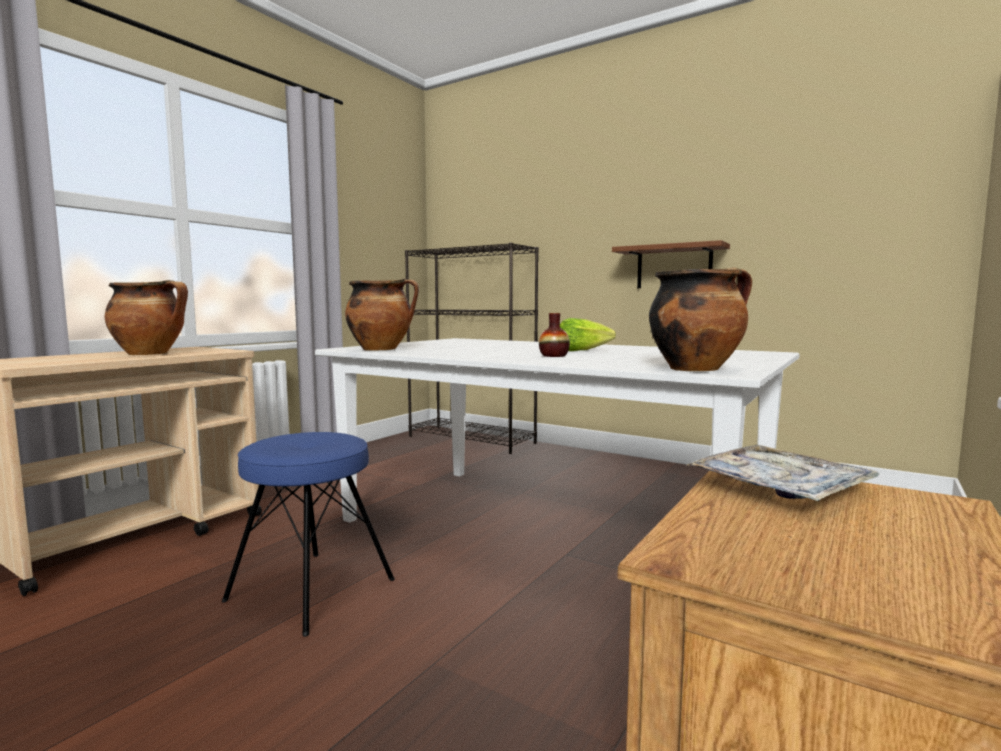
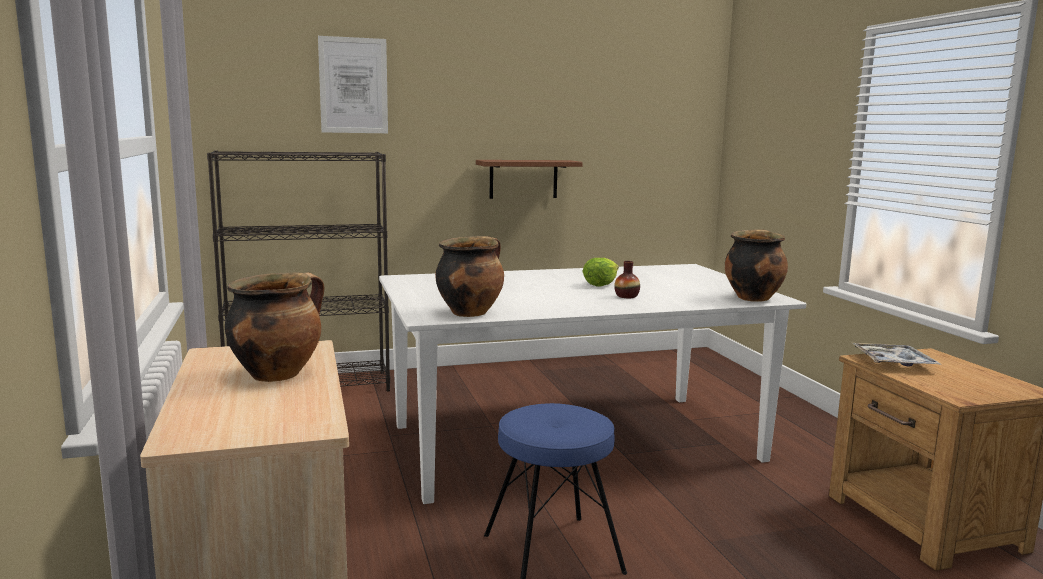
camera: 50 degrees left, 5 degrees up
none -> picture [318,36,388,133]

